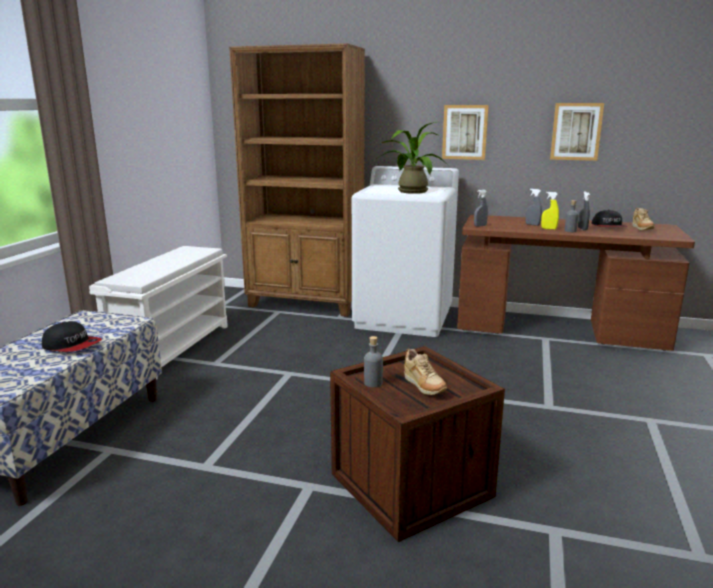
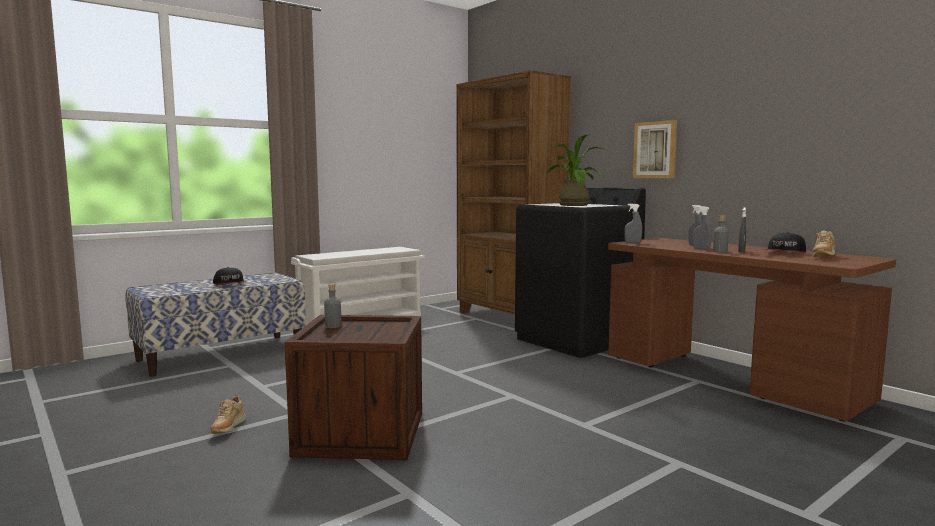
camera: 35 degrees right, 10 degrees down
white washing machine [352,166,459,337] -> black washing machine [515,186,646,358]
beige shoe [404,349,447,395] -> beige shoe moved to [210,395,246,434]
yellow spray bottle [541,192,559,230] -> grey spray bottle [693,206,711,250]
picture [550,103,604,161] -> none

